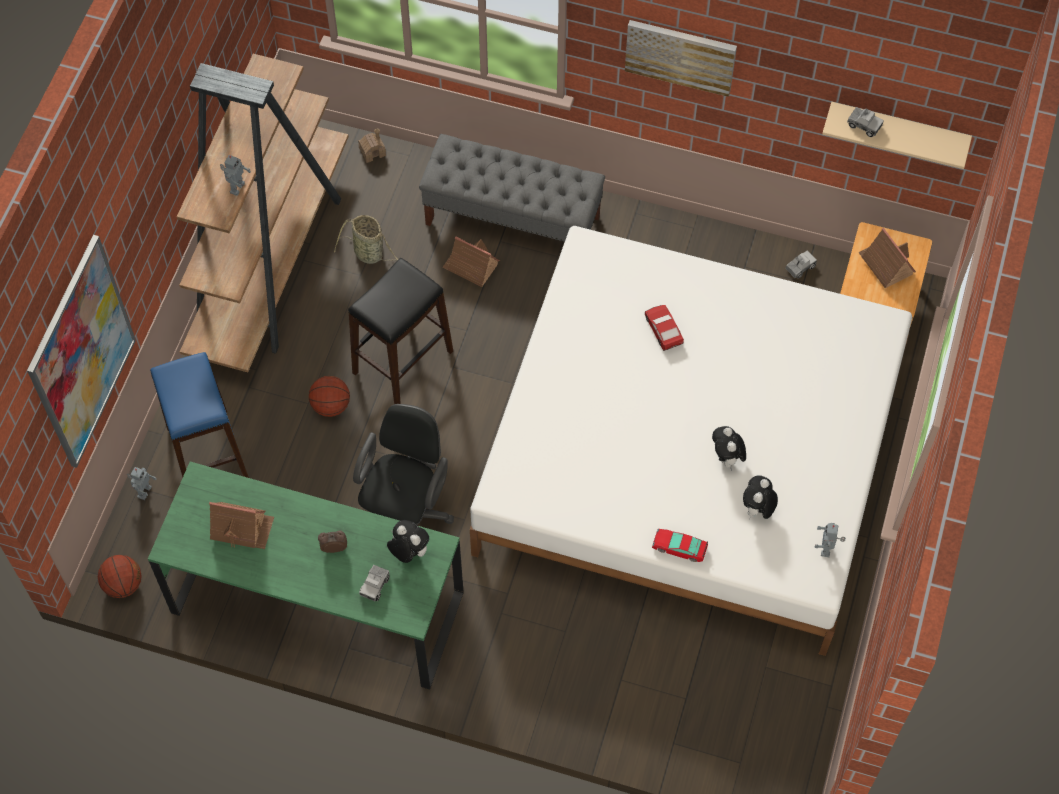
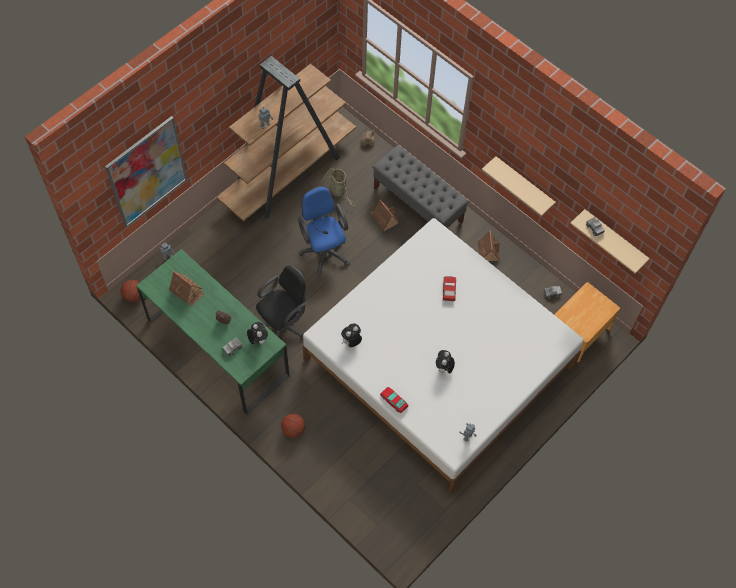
camera: 25 degrees right, 0 degrees up
blue stool [150,352,249,478] -> none
basketball [309,376,350,417] -> basketball moved to [281,414,305,438]
black stool [348,258,453,404] -> blue office chair [298,186,350,276]
picture [625,20,737,97] -> none
plush toy [743,475,778,520] -> plush toy moved to [341,323,362,347]
toy house [858,228,916,288] -> toy house moved to [478,230,500,261]
none -> beige shelf [482,156,556,216]

